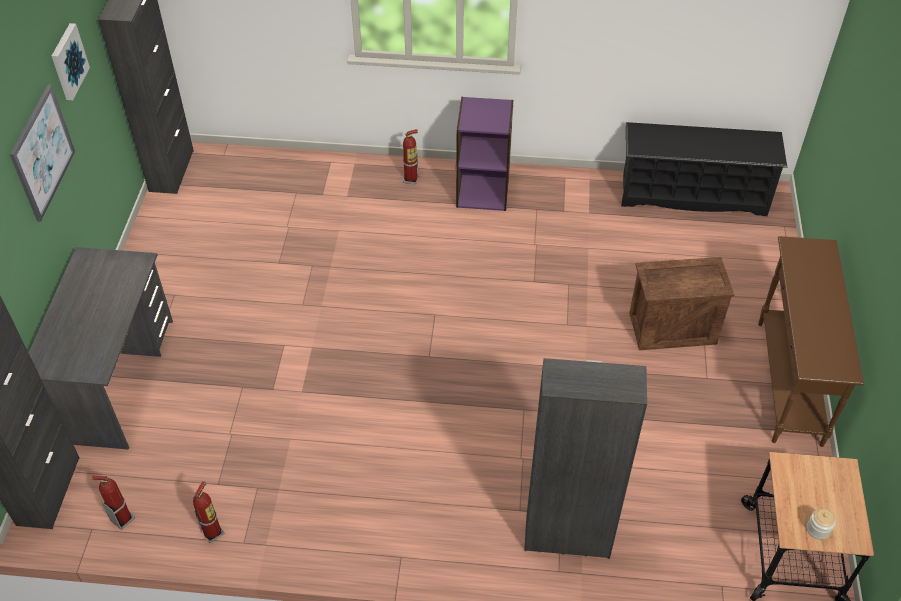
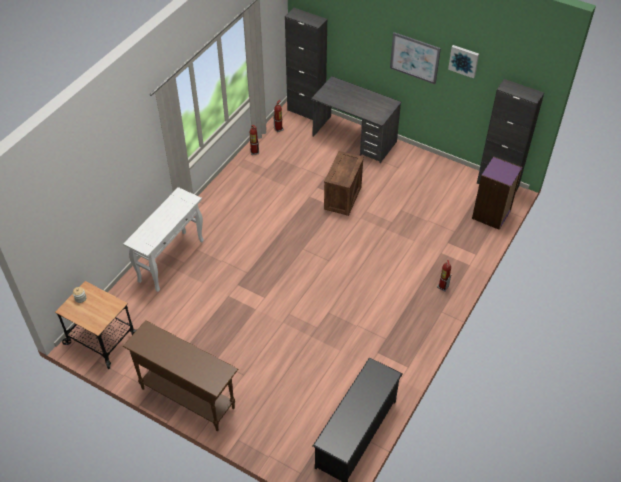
camera: 115 degrees right, 0 degrees up
purple bookcase [456,97,513,211] -> purple bookcase moved to [472,156,522,230]
black cabinet [524,358,647,559] -> white console table [123,187,204,292]
crate [629,257,735,350] -> crate moved to [324,151,364,216]

